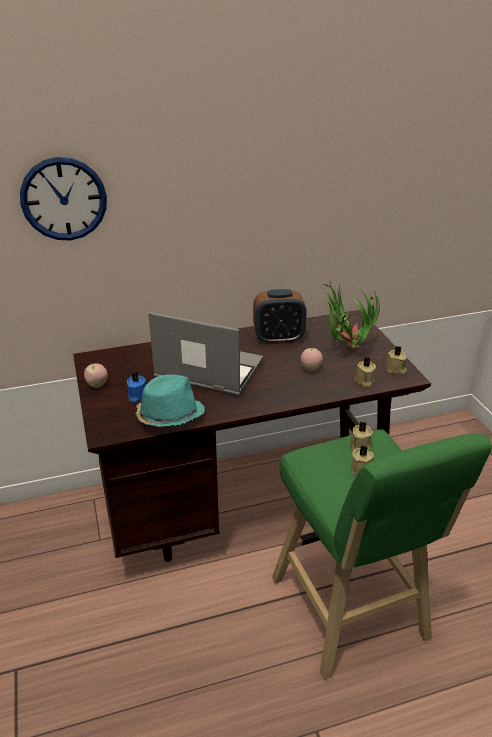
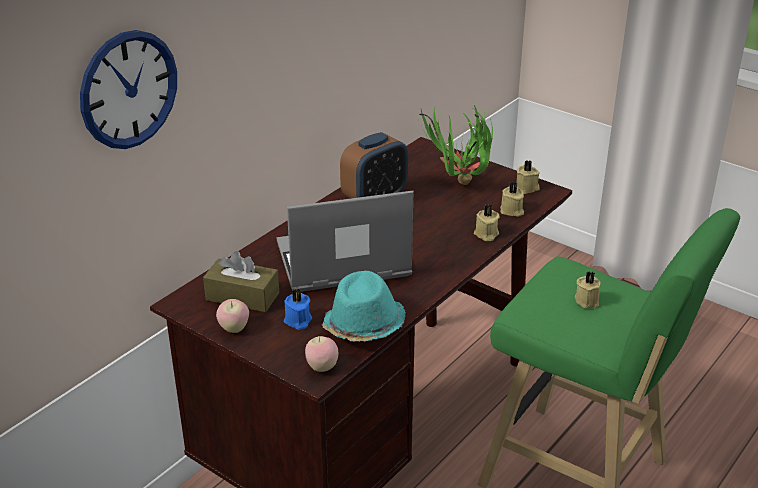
camera: 35 degrees left, 0 degrees up
apple [301,348,323,371] -> apple moved to [305,336,338,372]
beige candle [350,422,373,451] -> beige candle moved to [474,205,500,241]
none -> brown tissue box [203,251,279,312]

